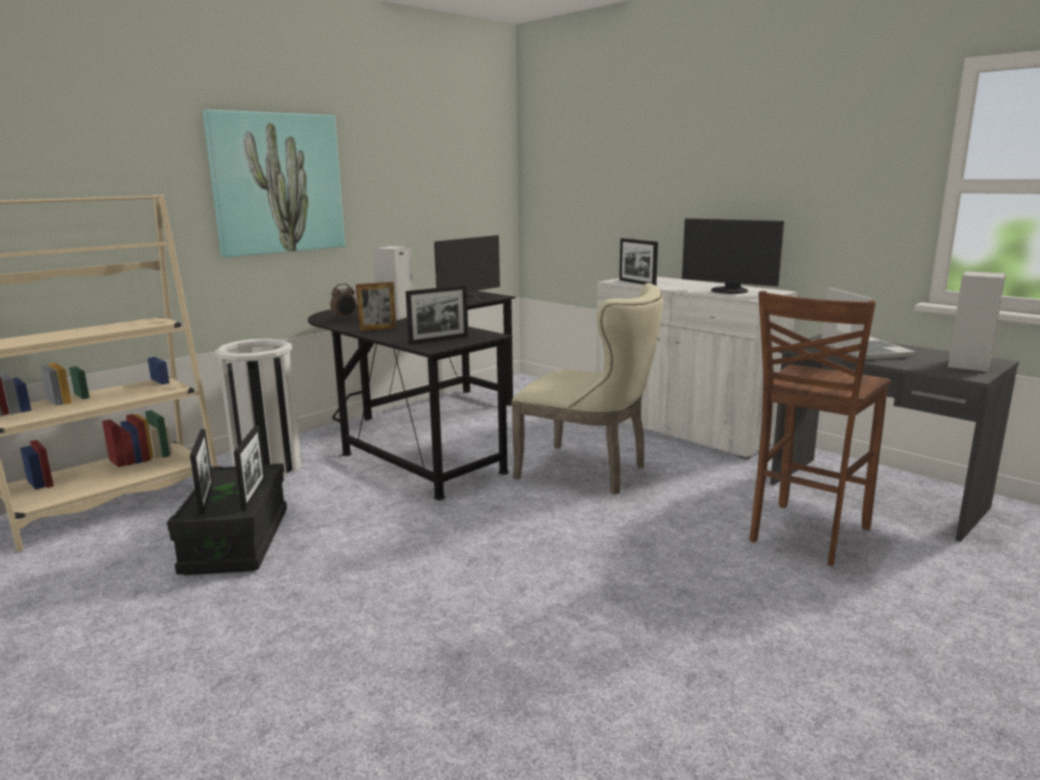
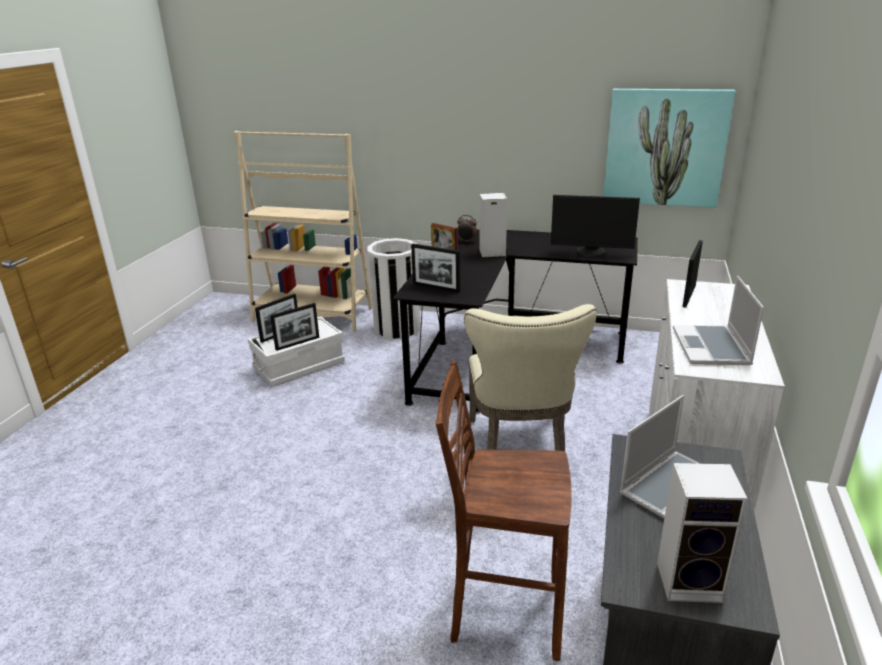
camera: 60 degrees right, 10 degrees up
black storage box [167,463,287,575] -> white storage box [247,317,345,387]
picture [202,109,345,257] -> picture moved to [603,89,736,208]
monitor [682,218,784,294] -> laptop [673,276,764,365]

